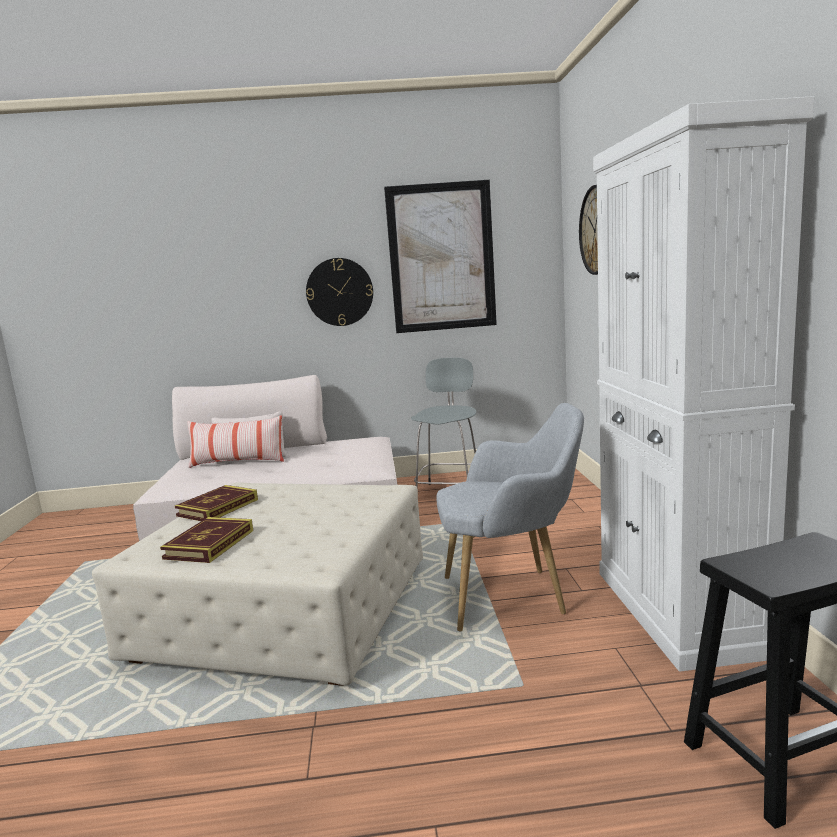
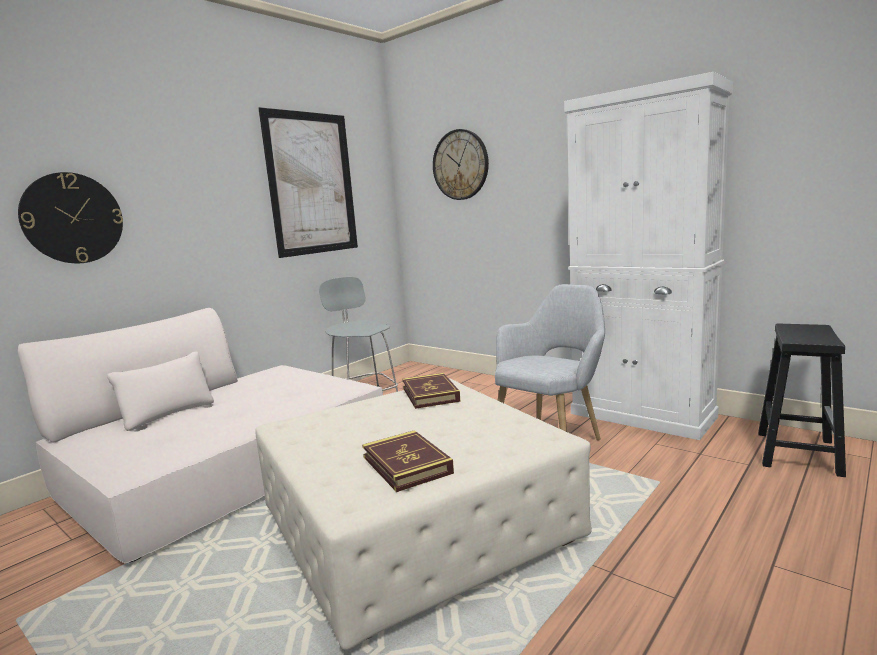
camera: 45 degrees left, 0 degrees up
book [175,485,258,521] -> book moved to [402,373,460,409]
pillow [187,415,284,468] -> none
wall clock [306,258,373,326] -> wall clock moved to [18,172,123,263]

